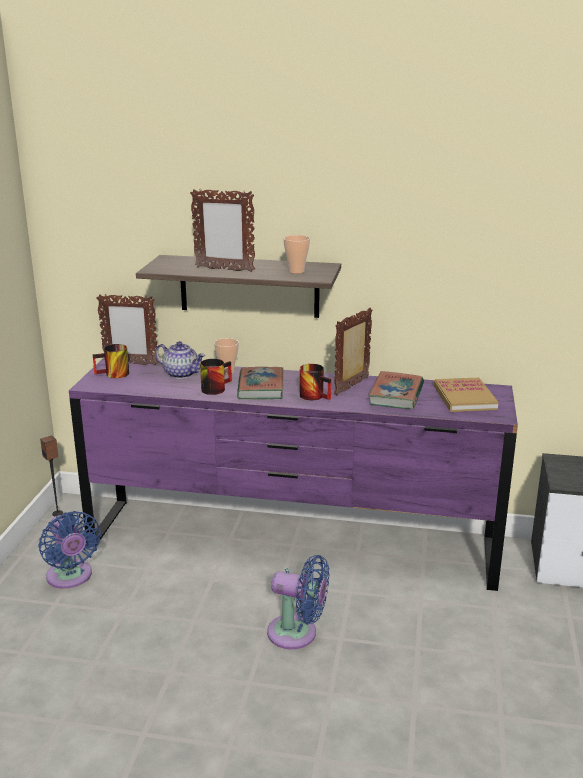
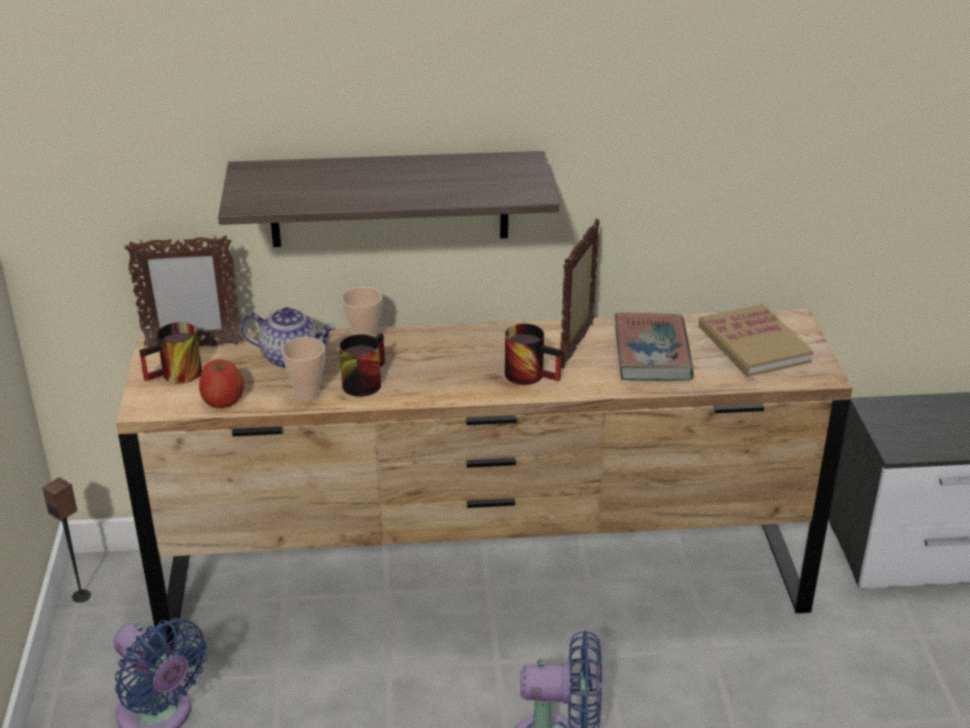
camera: 15 degrees left, 10 degrees up
purple dresser [69,358,518,591] -> brown dresser [116,309,852,650]
picture frame [190,189,255,272] -> none
book [237,367,283,399] -> none
cup [283,235,310,274] -> cup moved to [282,337,325,401]
none -> apple [199,359,244,408]

